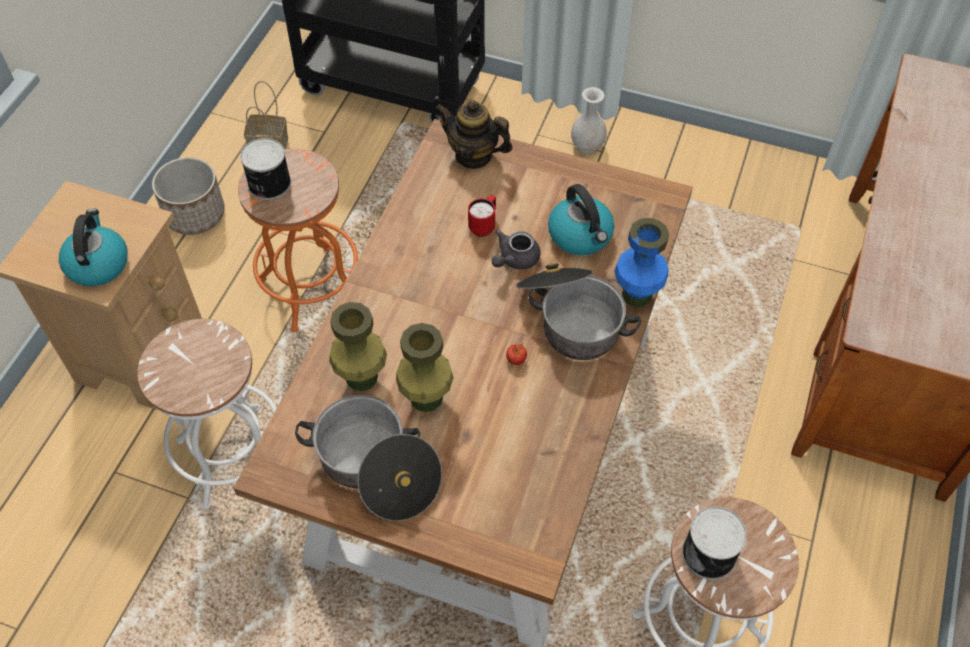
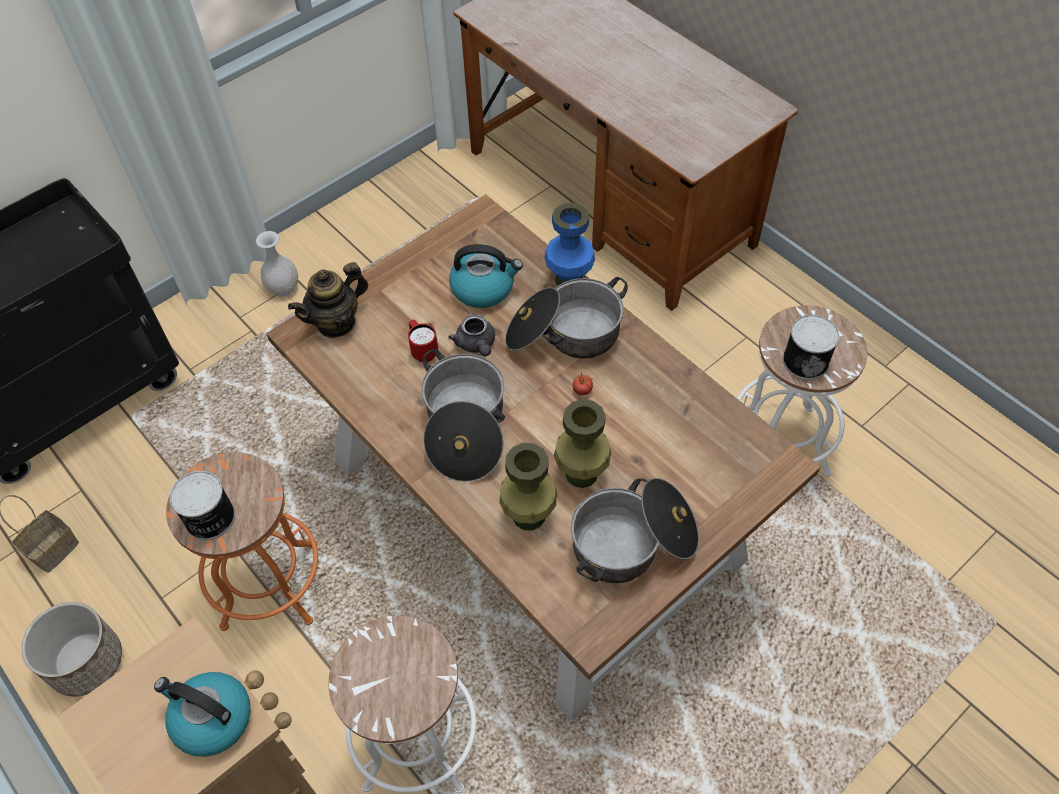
camera: 60 degrees left, 0 degrees up
none -> cooking pot [421,349,505,482]

